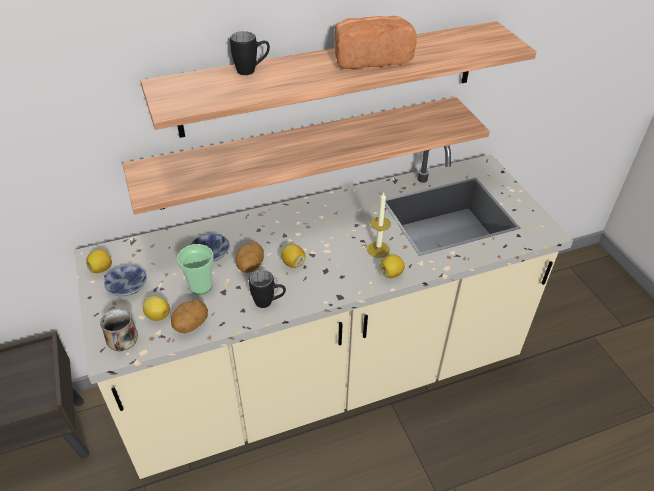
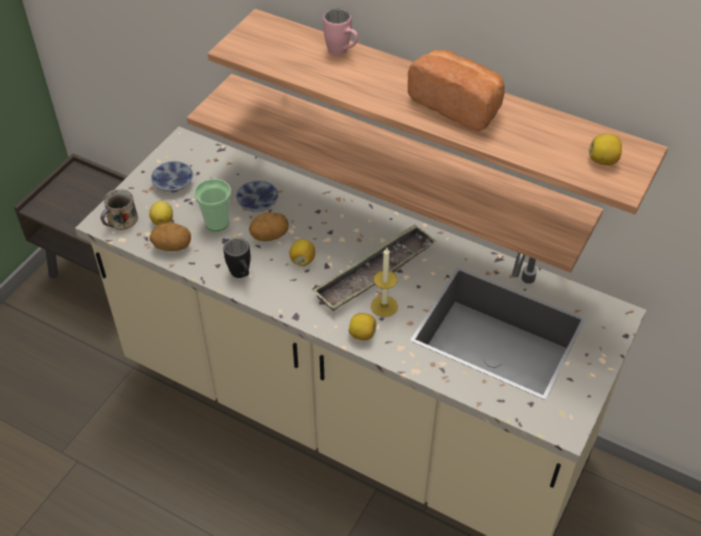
camera: 50 degrees right, 5 degrees up
lemon [86,249,112,273] -> lemon moved to [588,134,622,165]
black mug [230,31,270,75] -> pink mug [323,8,358,56]
none -> tray [312,224,436,311]

